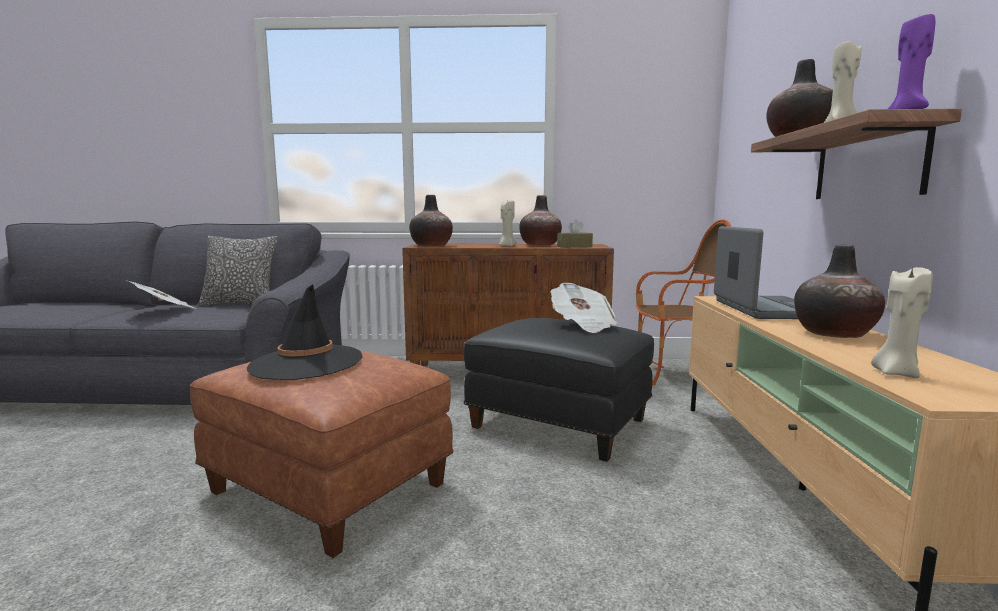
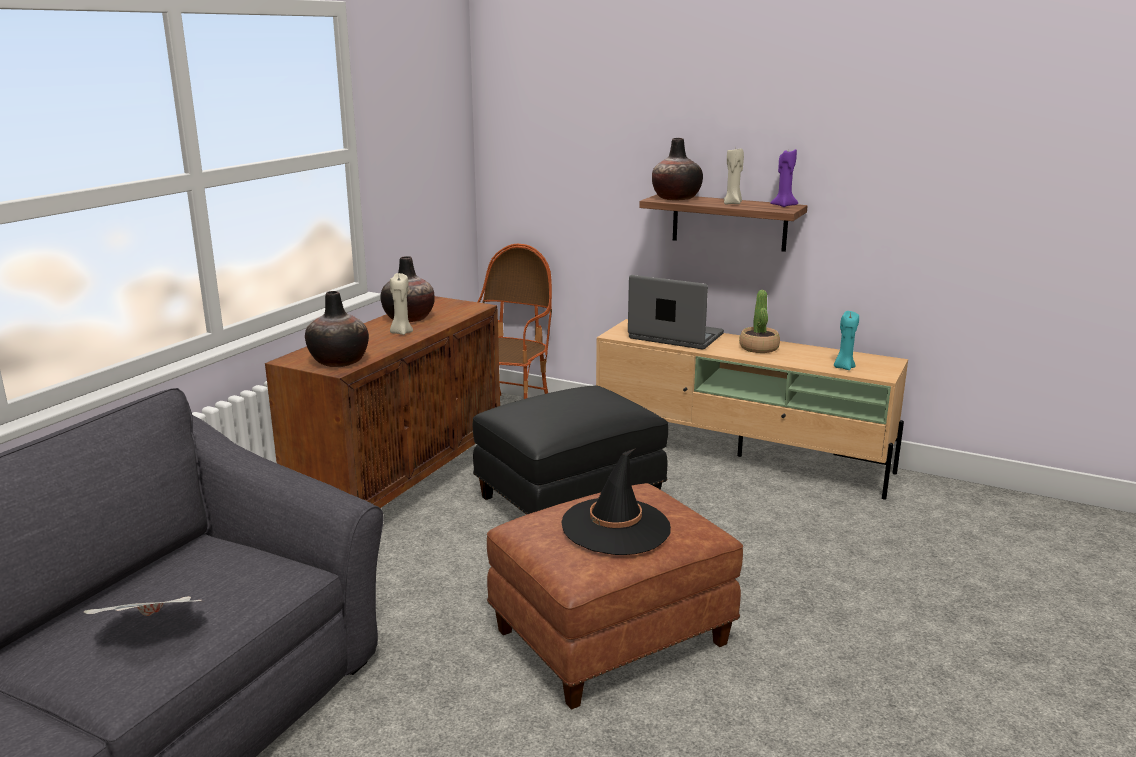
camera: 65 degrees left, 10 degrees up
pillow [198,236,278,306] -> none
newspaper [550,283,617,333] -> none
brown tissue box [557,220,593,248] -> none
vase [794,245,885,338] -> potted plant [739,290,780,353]
beige candle [871,266,933,378] -> turquoise candle [834,311,859,370]

